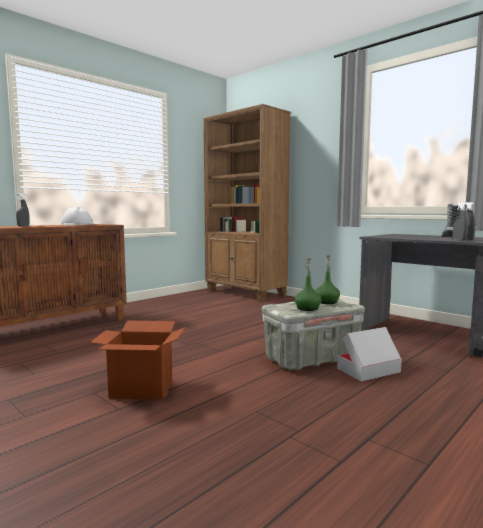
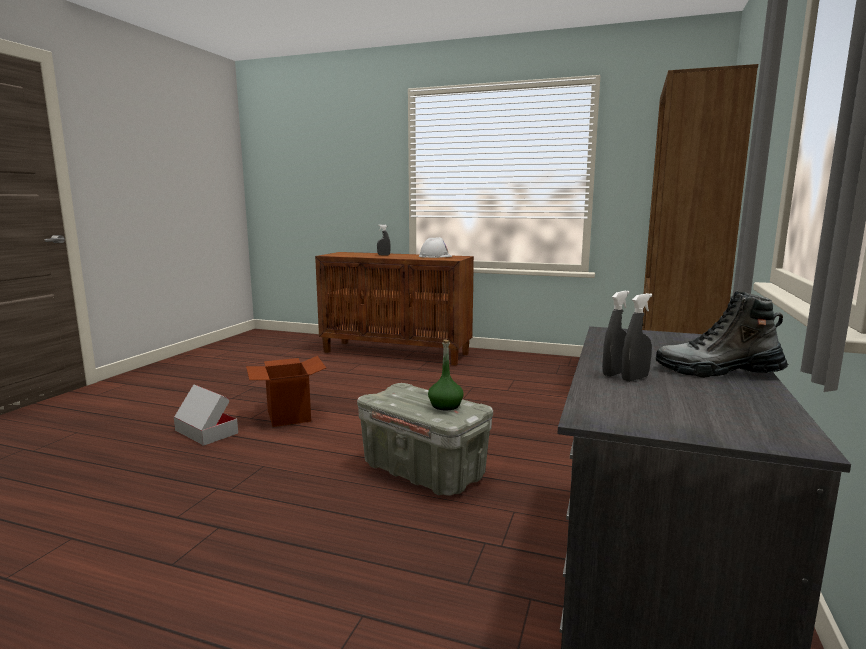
camera: 65 degrees right, 5 degrees up
green bottle [295,259,321,311] -> none
cardboard box [337,327,402,382] -> cardboard box moved to [174,384,238,446]

